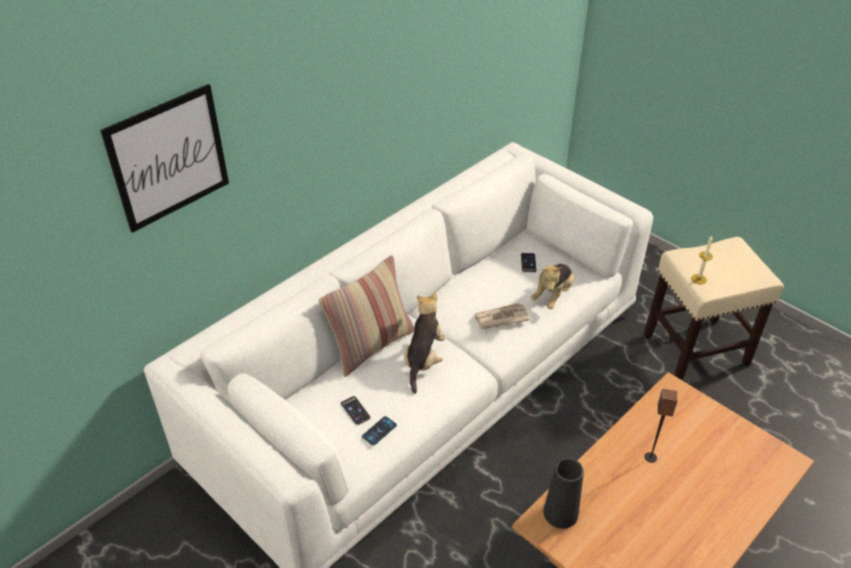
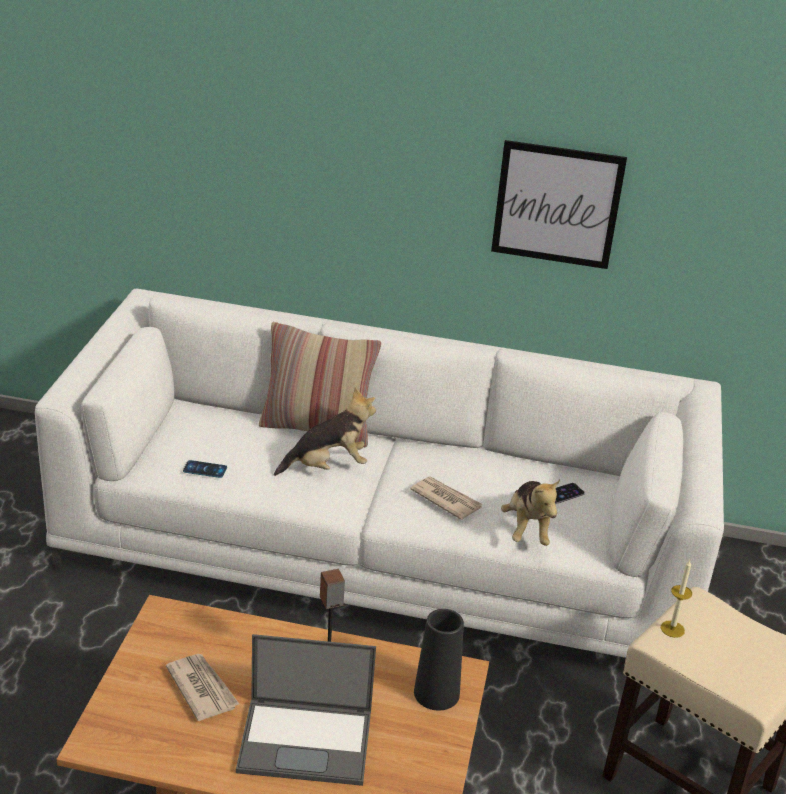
camera: 55 degrees right, 10 degrees down
picture [100,84,229,233] -> picture moved to [491,140,627,269]
phone [341,396,371,425] -> none
plush toy [531,264,574,309] -> plush toy turned 90 degrees counterclockwise [501,479,560,546]
black vase [543,458,584,529] -> black vase moved to [414,609,464,711]
none -> newspaper [166,654,239,721]
none -> laptop [236,634,376,786]

